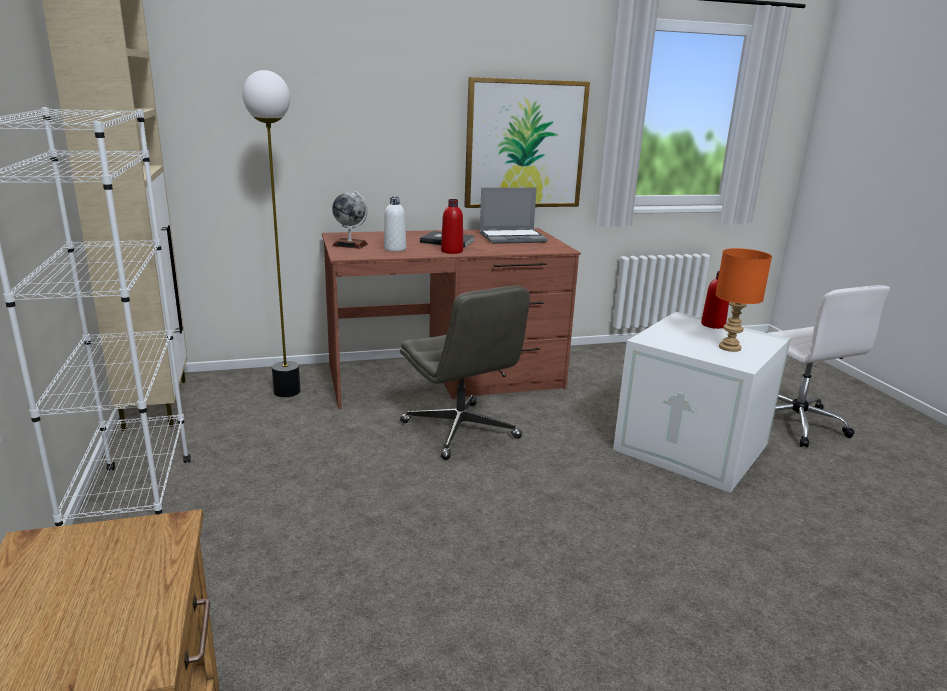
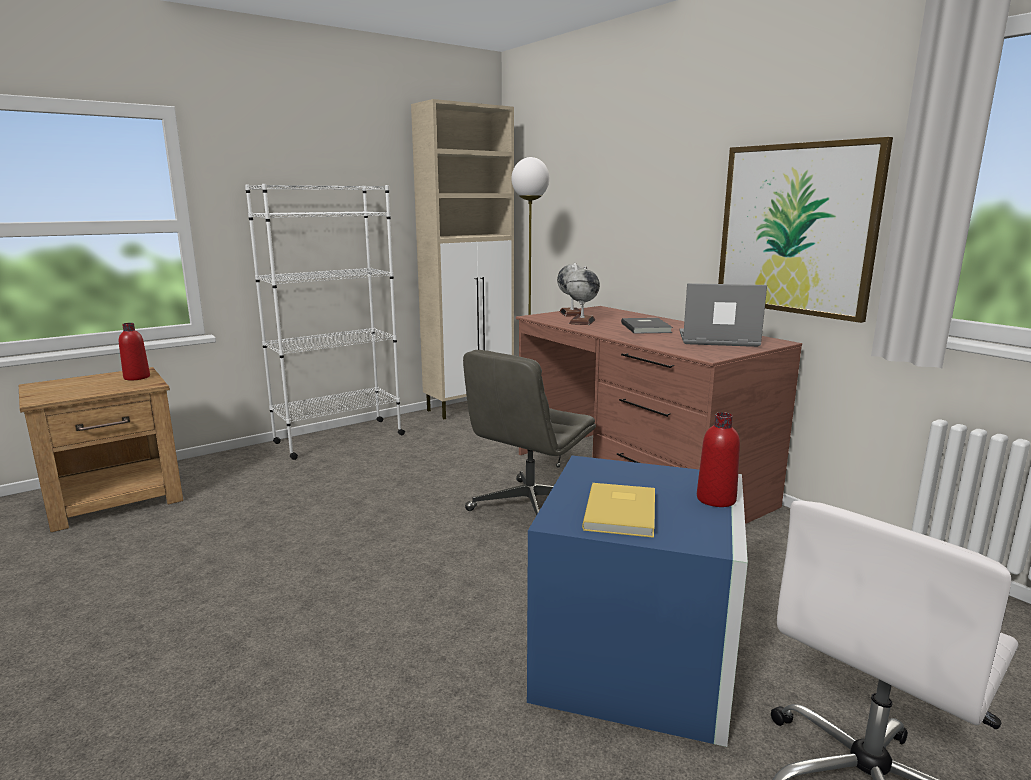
camera: 70 degrees right, 5 degrees down
white bottle [384,197,406,252] -> globe [567,266,600,325]
red bottle [441,199,463,254] -> red bottle moved to [119,323,150,380]
laptop [479,188,548,244] -> laptop turned 135 degrees clockwise [679,283,767,347]
white storage box [613,312,791,493] -> blue storage box [527,456,748,747]
orange table lamp [716,248,772,352] -> yellow book [582,483,655,538]

